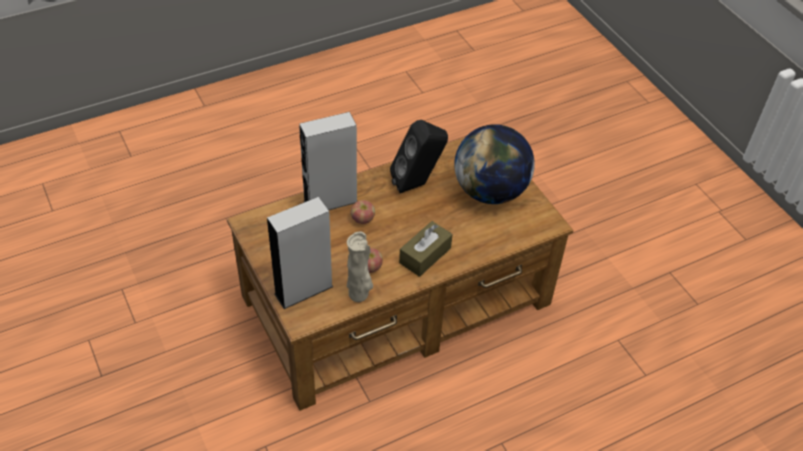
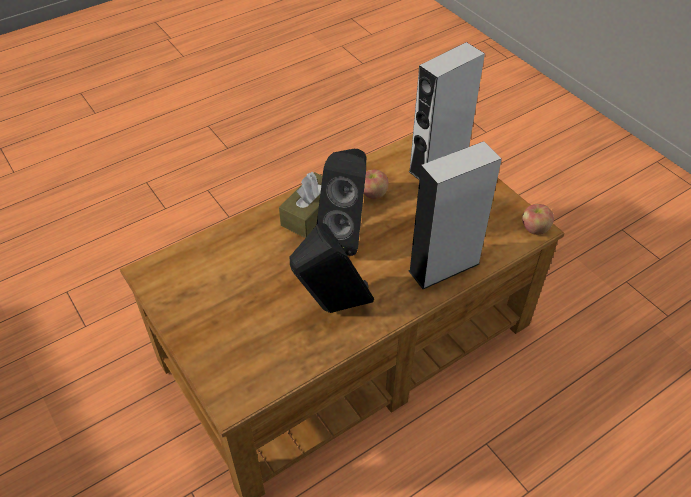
camera: 175 degrees right, 0 degrees up
beige vase [347,231,373,302] -> none
apple [351,200,375,224] -> apple moved to [522,204,554,235]
globe [454,124,535,204] -> none
none -> black speaker [317,149,366,256]

